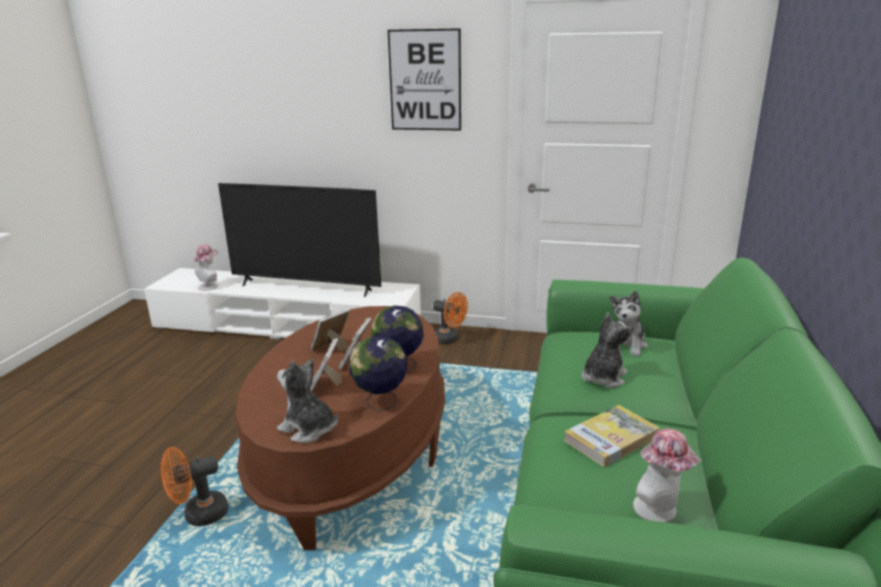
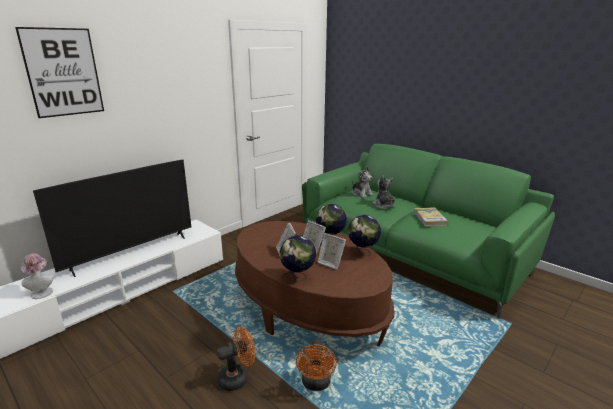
camera: 60 degrees left, 0 degrees up
plush toy [277,358,338,443] -> none
picture [388,28,461,131] -> picture moved to [15,27,104,118]
orange fan [433,292,468,344] -> orange fan moved to [217,327,255,391]
hat [633,428,701,523] -> none
none -> globe [280,235,316,281]

